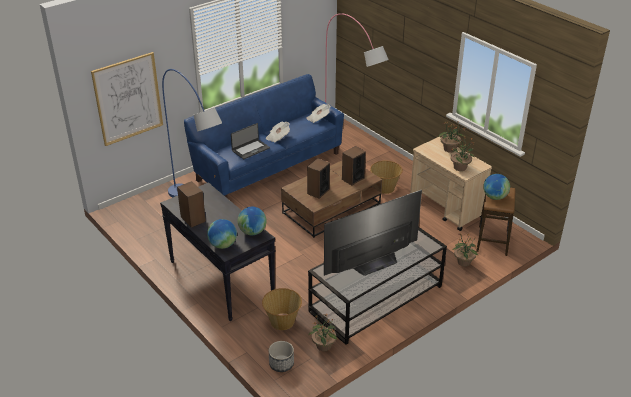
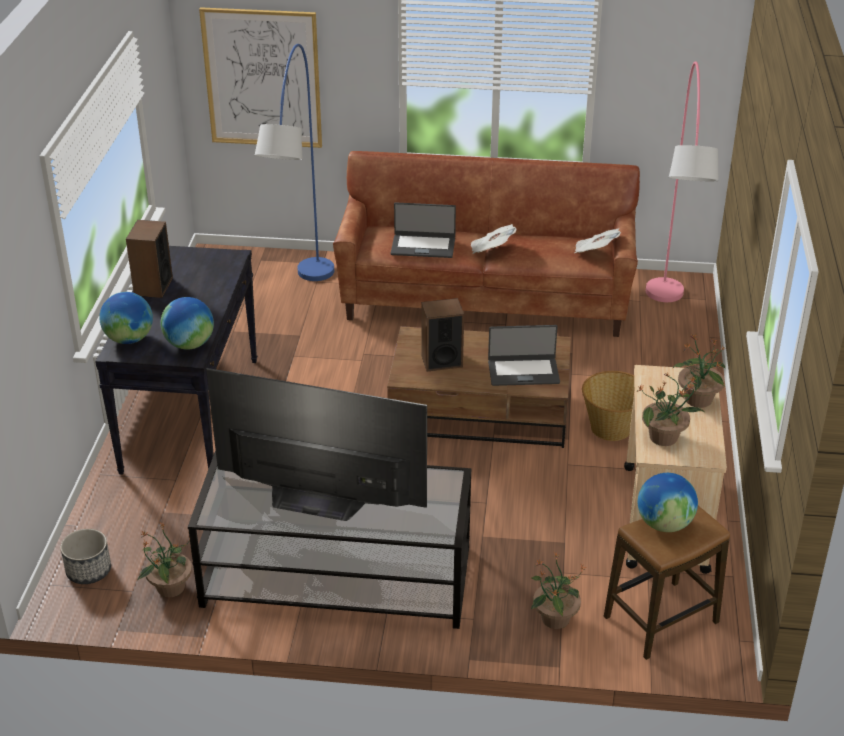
camera: 45 degrees right, 0 degrees up
blue sofa [184,74,344,198] -> brown sofa [333,151,640,337]
basket [262,288,302,330] -> none
speaker [342,146,366,185] -> laptop [488,325,560,386]

